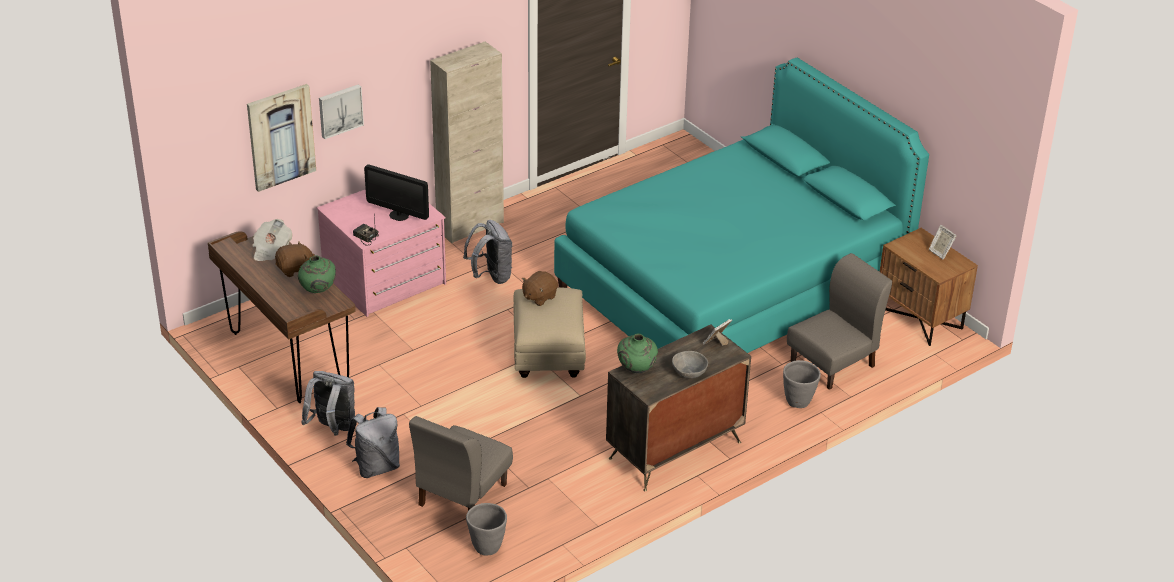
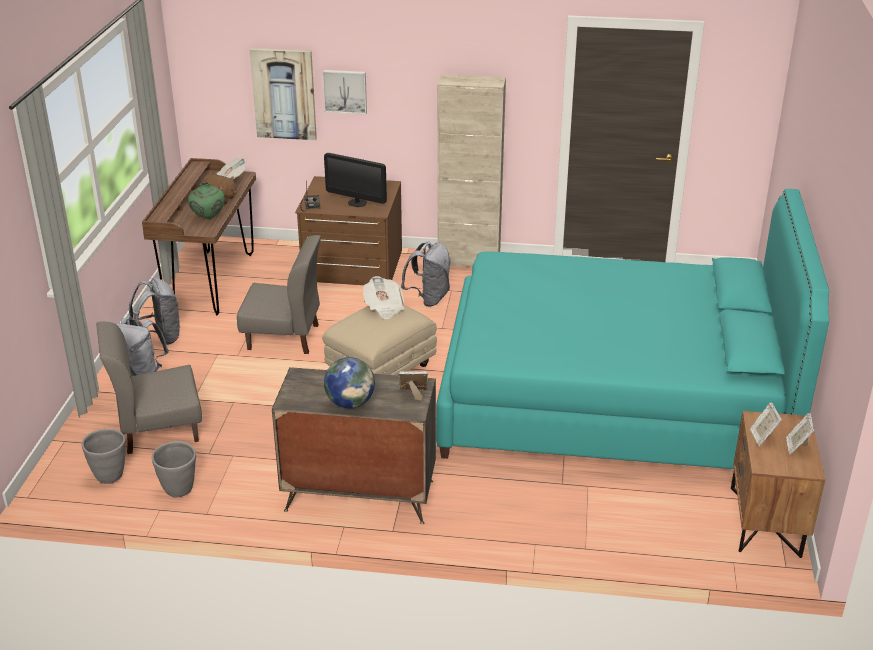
camera: 45 degrees right, 5 degrees down
pink dresser [317,189,446,317] -> brown dresser [295,176,402,285]
monitor [364,164,429,221] -> monitor turned 45 degrees counterclockwise [324,153,387,207]
brown plush toy [522,271,558,306] -> newspaper [363,276,405,320]
green vase [617,334,658,373] -> none
grey bowl [672,351,708,378] -> globe [324,357,375,408]
grey planter [783,360,821,408] -> grey planter moved to [152,441,196,498]
grey chair [787,253,892,390] -> grey chair moved to [237,235,321,354]
none -> picture frame [750,402,782,446]

